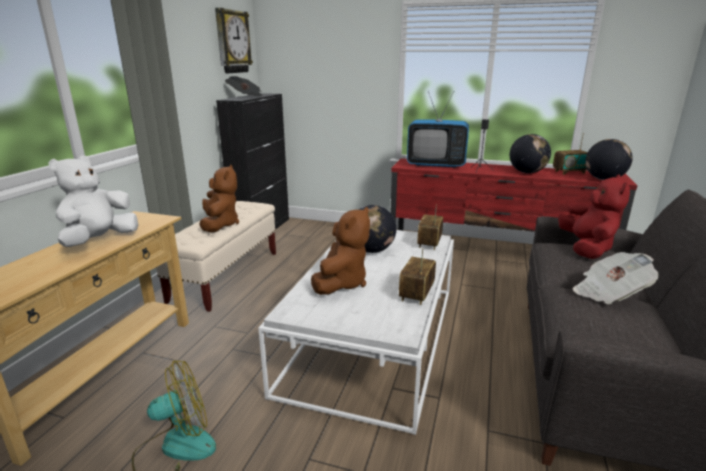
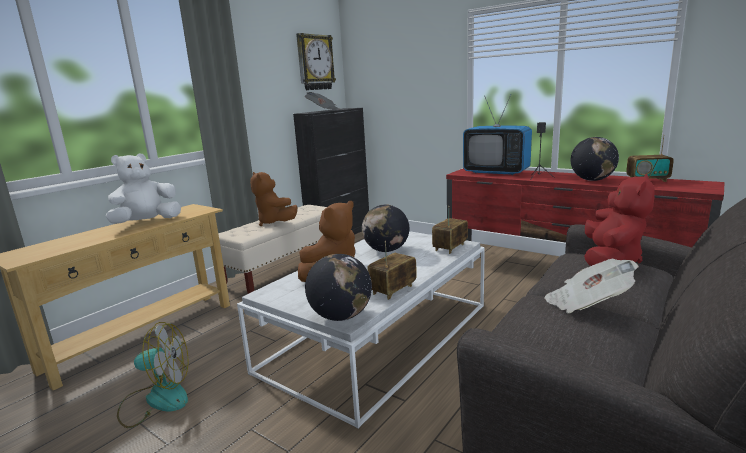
camera: 20 degrees right, 5 degrees down
brown plush toy [199,165,239,233] -> brown plush toy turned 135 degrees clockwise [250,172,297,226]
globe [585,139,633,180] -> globe moved to [305,254,372,321]

